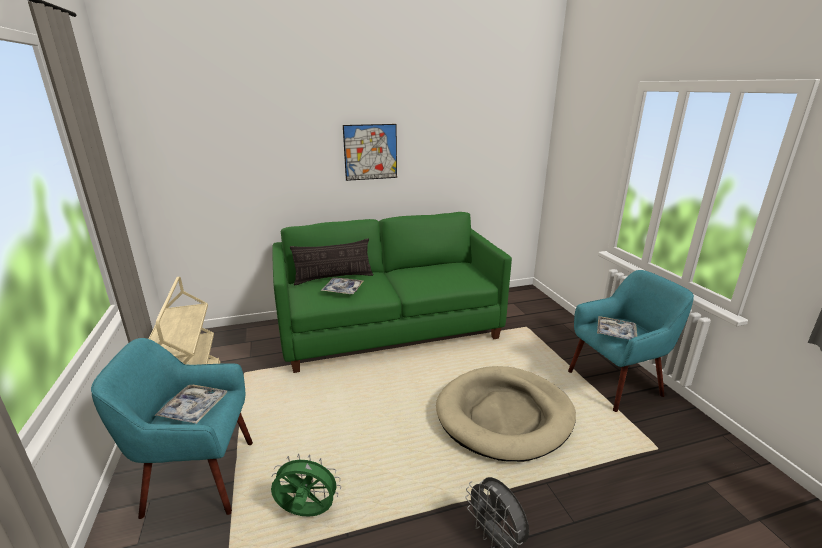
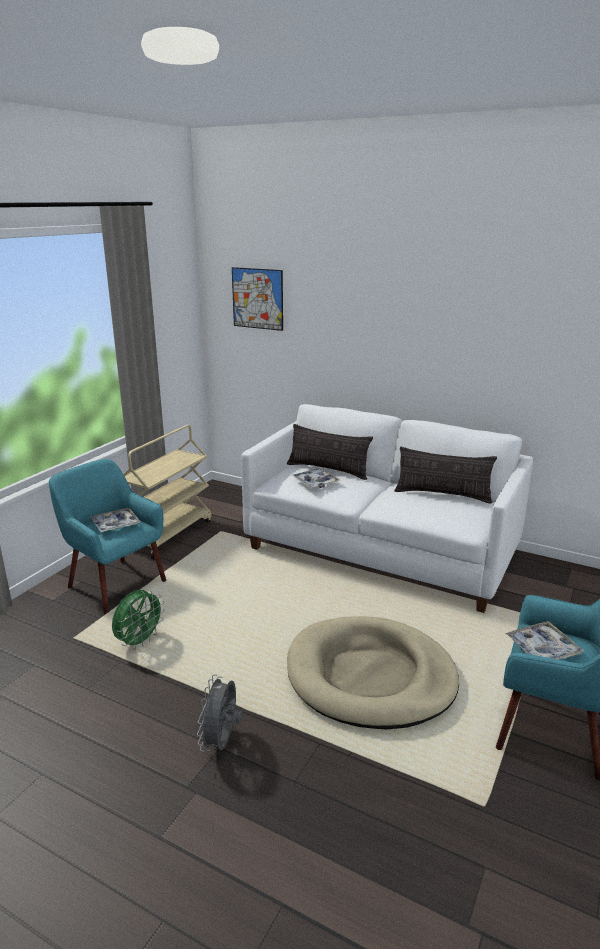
camera: 45 degrees right, 0 degrees up
green fan [271,454,341,517] -> green fan turned 75 degrees clockwise [112,590,165,650]
green sofa [272,212,512,373] -> white sofa [241,404,533,613]
picture [343,124,397,181] -> picture moved to [232,267,283,331]
none -> pillow [394,446,497,503]

